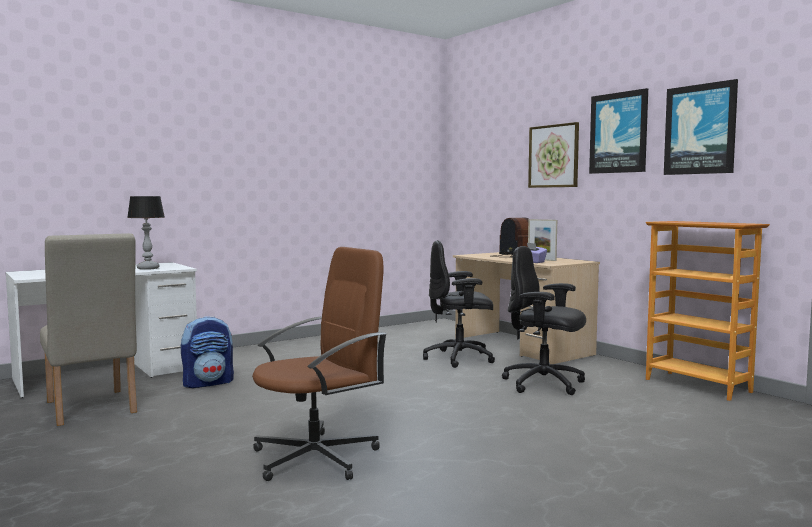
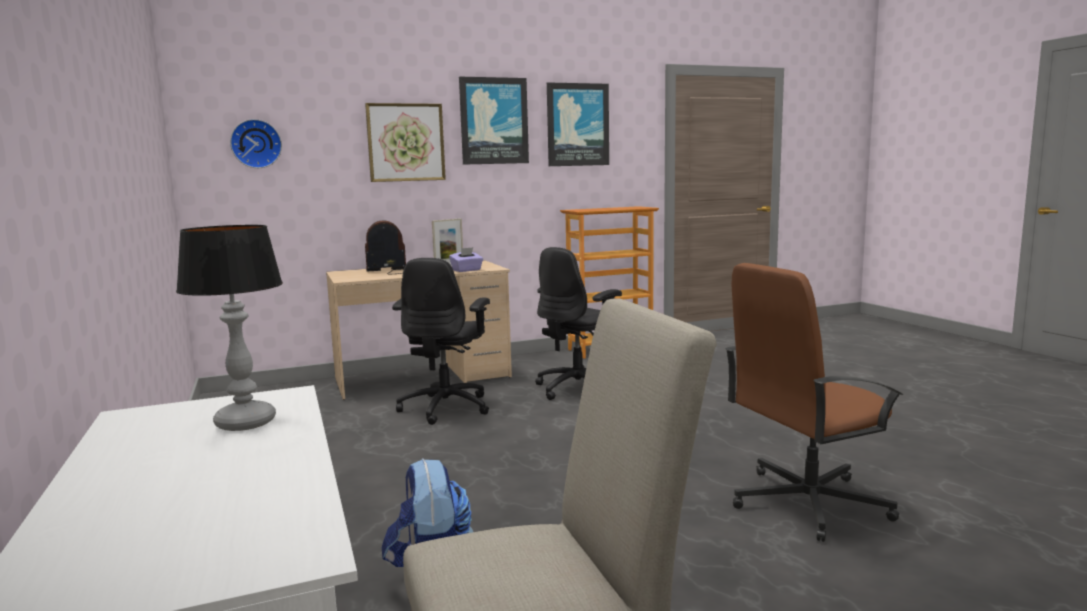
camera: 75 degrees left, 5 degrees up
brown office chair [252,247,387,481] -> brown office chair turned 90 degrees counterclockwise [725,263,903,542]
none -> wall clock [230,119,282,168]

